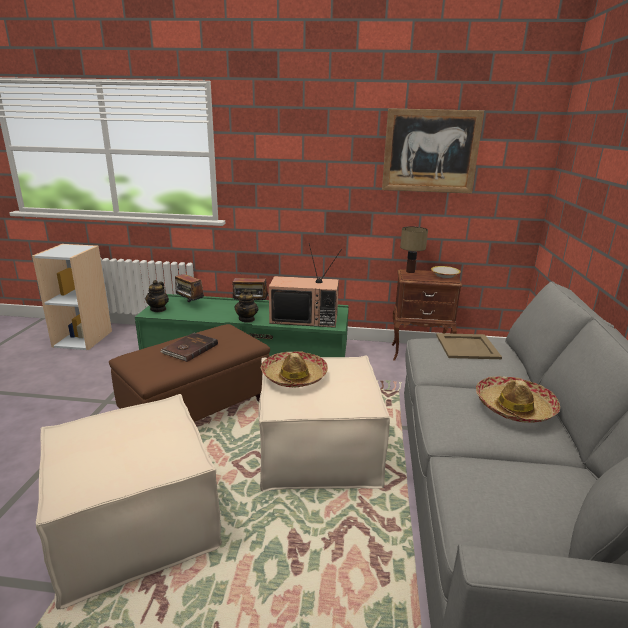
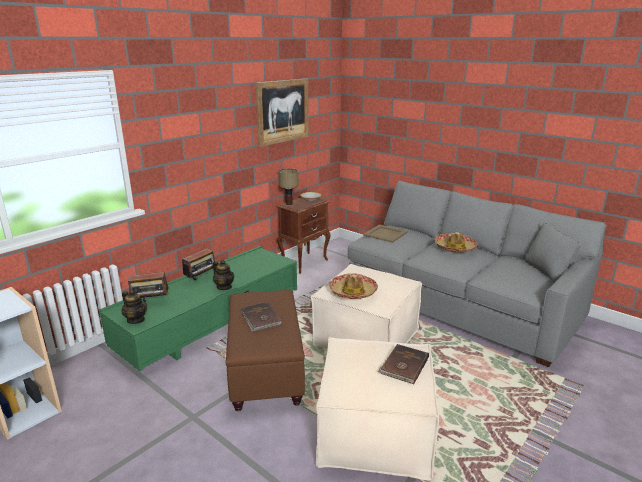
camera: 55 degrees left, 0 degrees up
television [269,243,342,328] -> none
none -> brown book [377,344,429,384]

